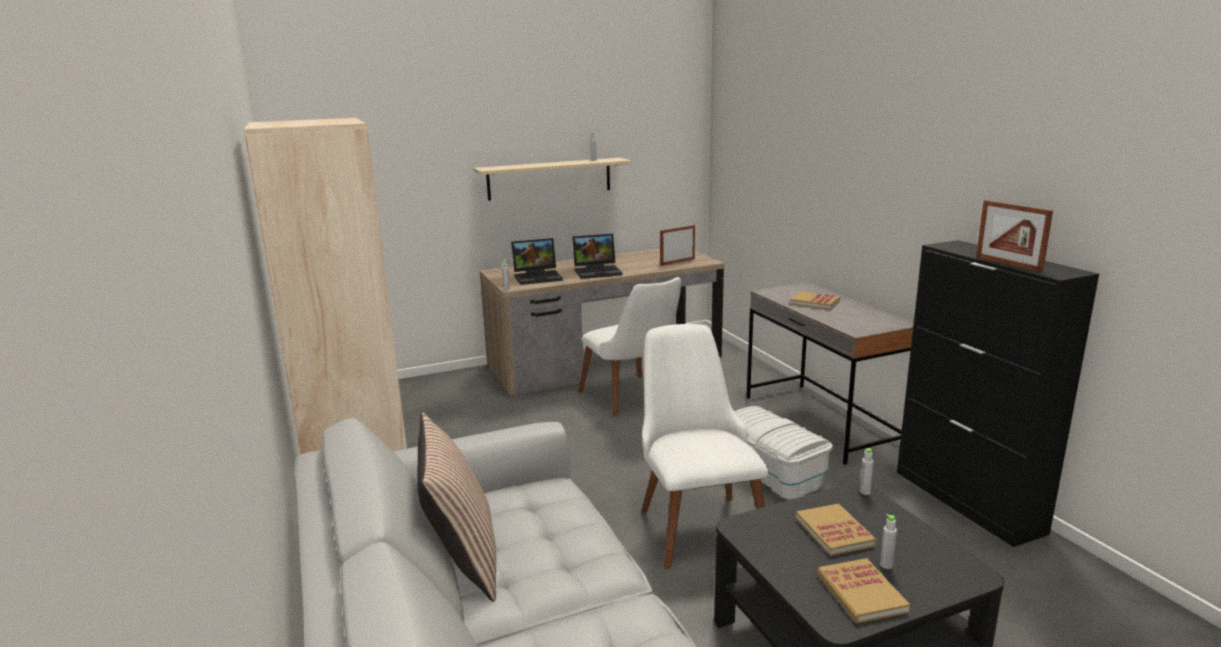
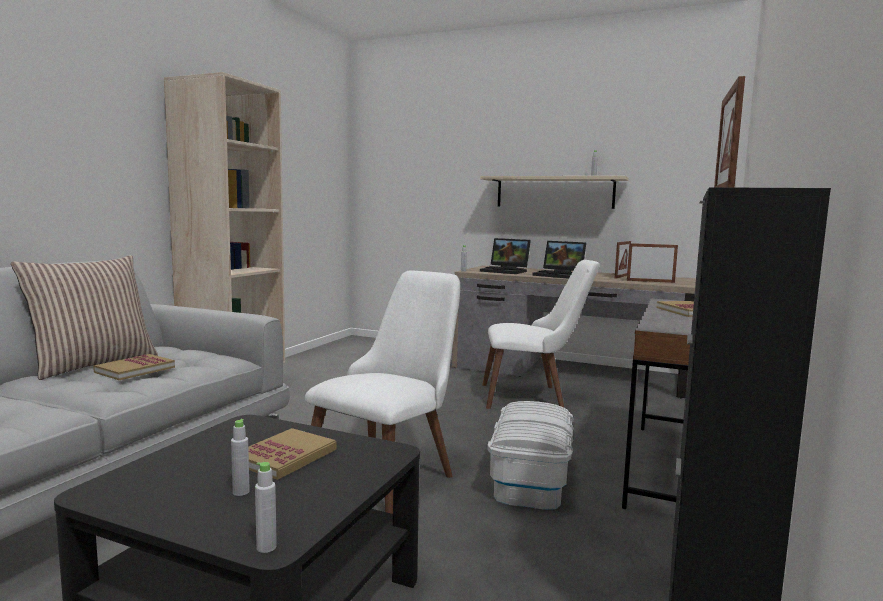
camera: 45 degrees right, 10 degrees down
white chair [578,277,681,417] -> white chair turned 105 degrees counterclockwise [482,260,599,409]
book [817,558,910,623] -> book moved to [93,354,175,380]
grey bottle [860,448,874,495] -> grey bottle moved to [255,462,277,553]
none -> picture frame [615,241,631,279]

